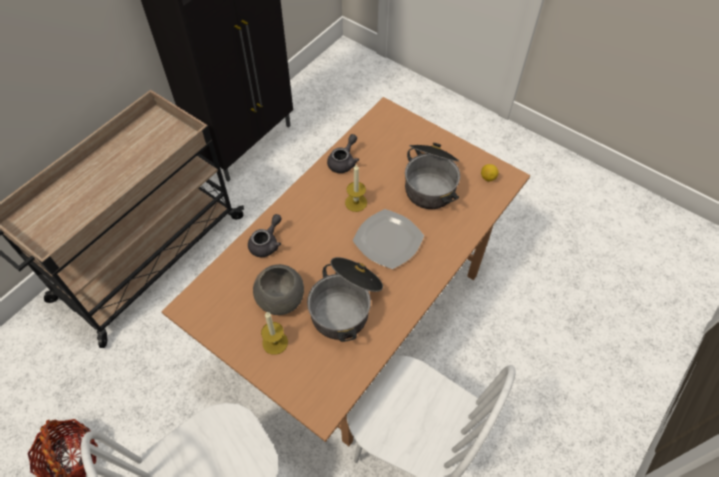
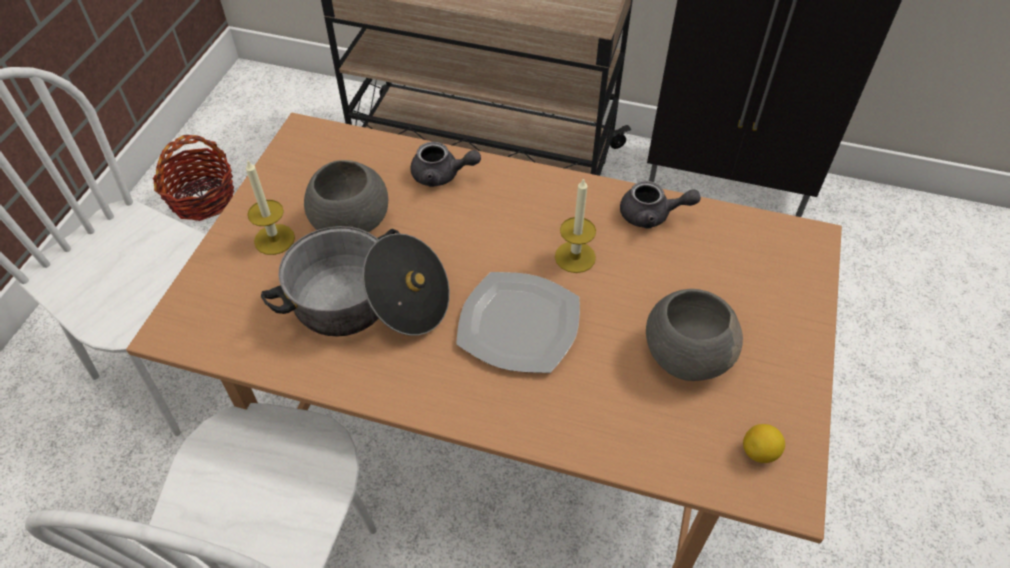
camera: 70 degrees right, 5 degrees down
cooking pot [405,143,460,209] -> grey bowl [646,289,743,381]

